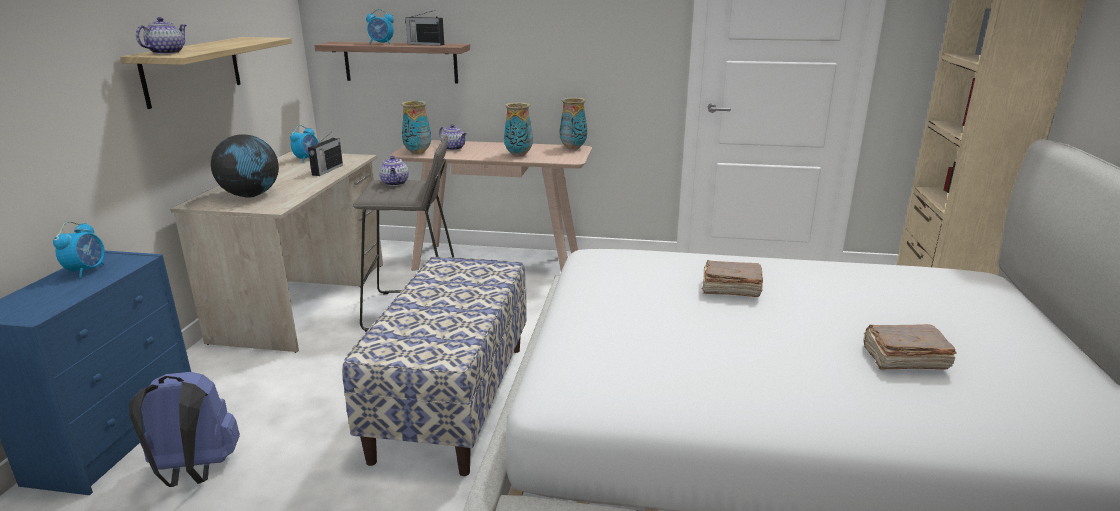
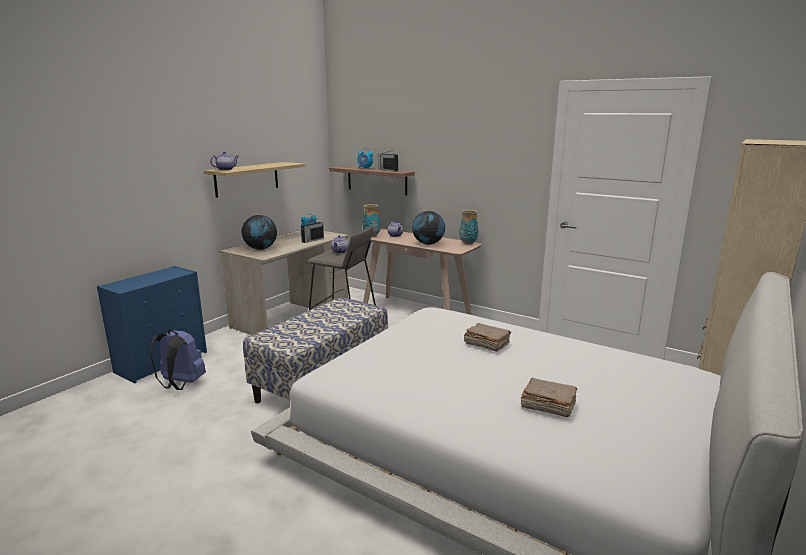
camera: 25 degrees right, 5 degrees down
alarm clock [53,221,105,278] -> none
vase [504,102,533,157] -> globe [412,211,445,245]

